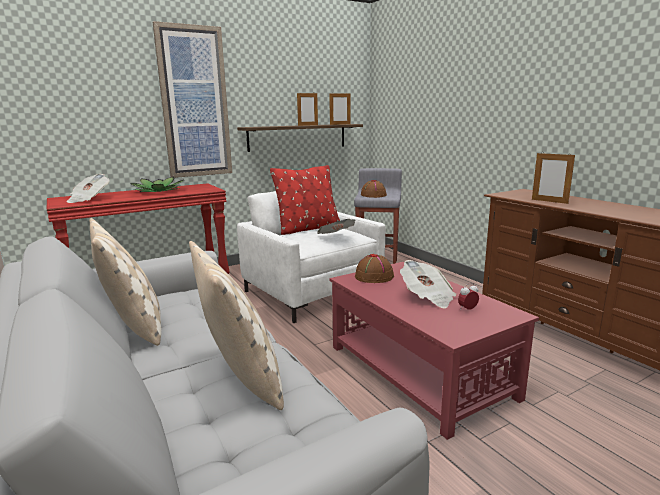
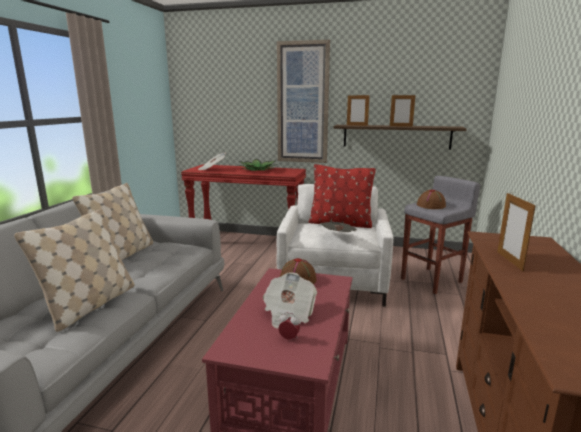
camera: 45 degrees right, 0 degrees up
picture frame [329,92,351,125] -> picture frame moved to [347,94,370,126]

